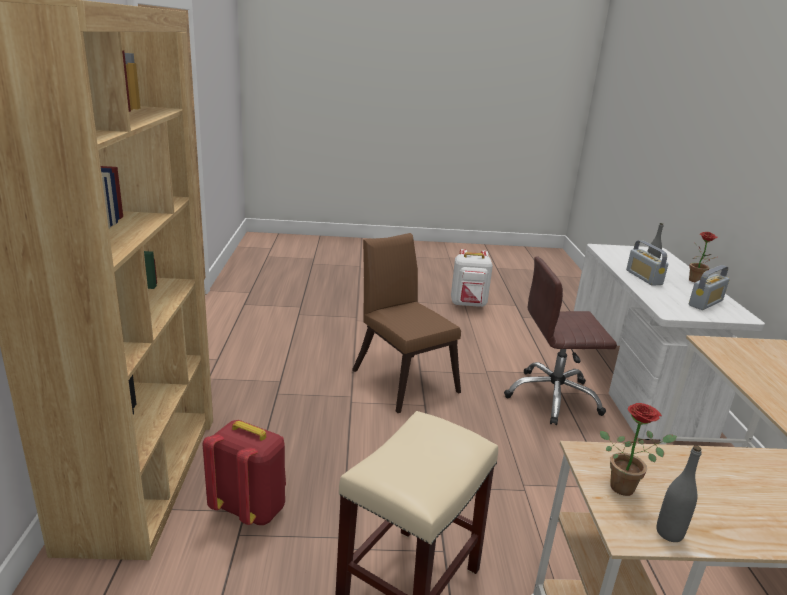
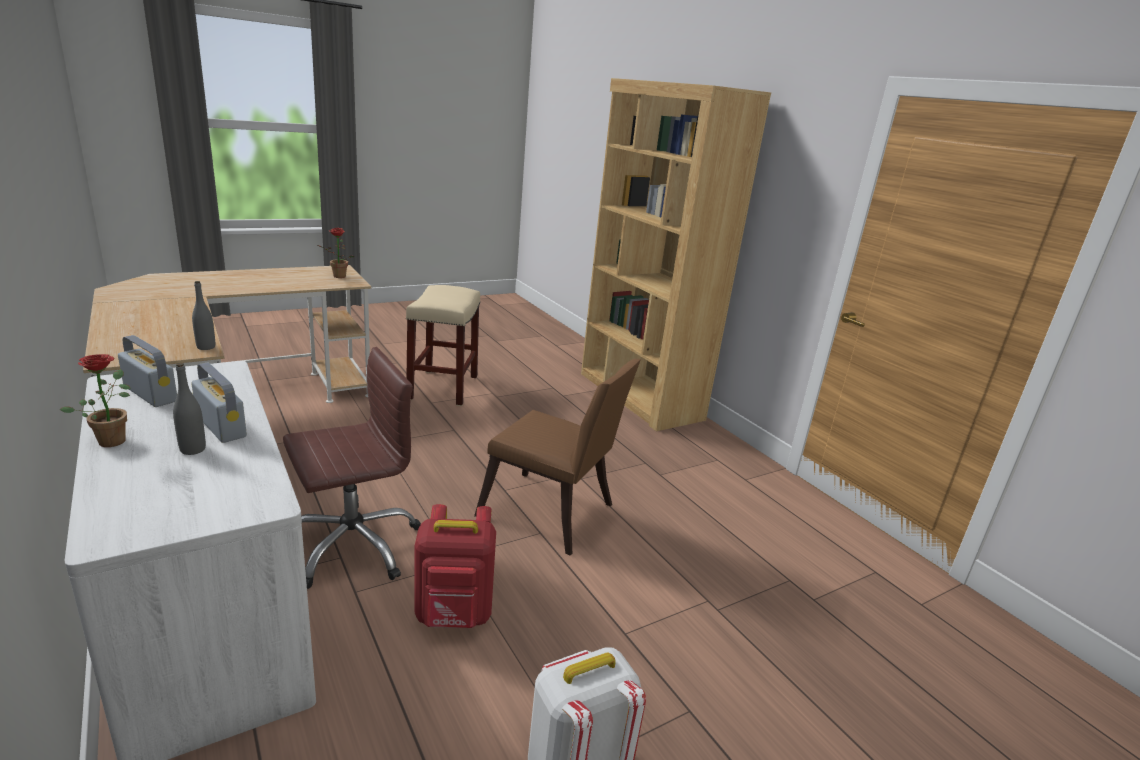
camera: 150 degrees right, 0 degrees up
red backpack [203,420,286,525] -> red backpack moved to [415,504,496,628]
grey bottle [656,446,702,542] -> grey bottle moved to [192,281,215,350]
radio [689,265,730,310] -> radio turned 105 degrees clockwise [118,335,177,407]

